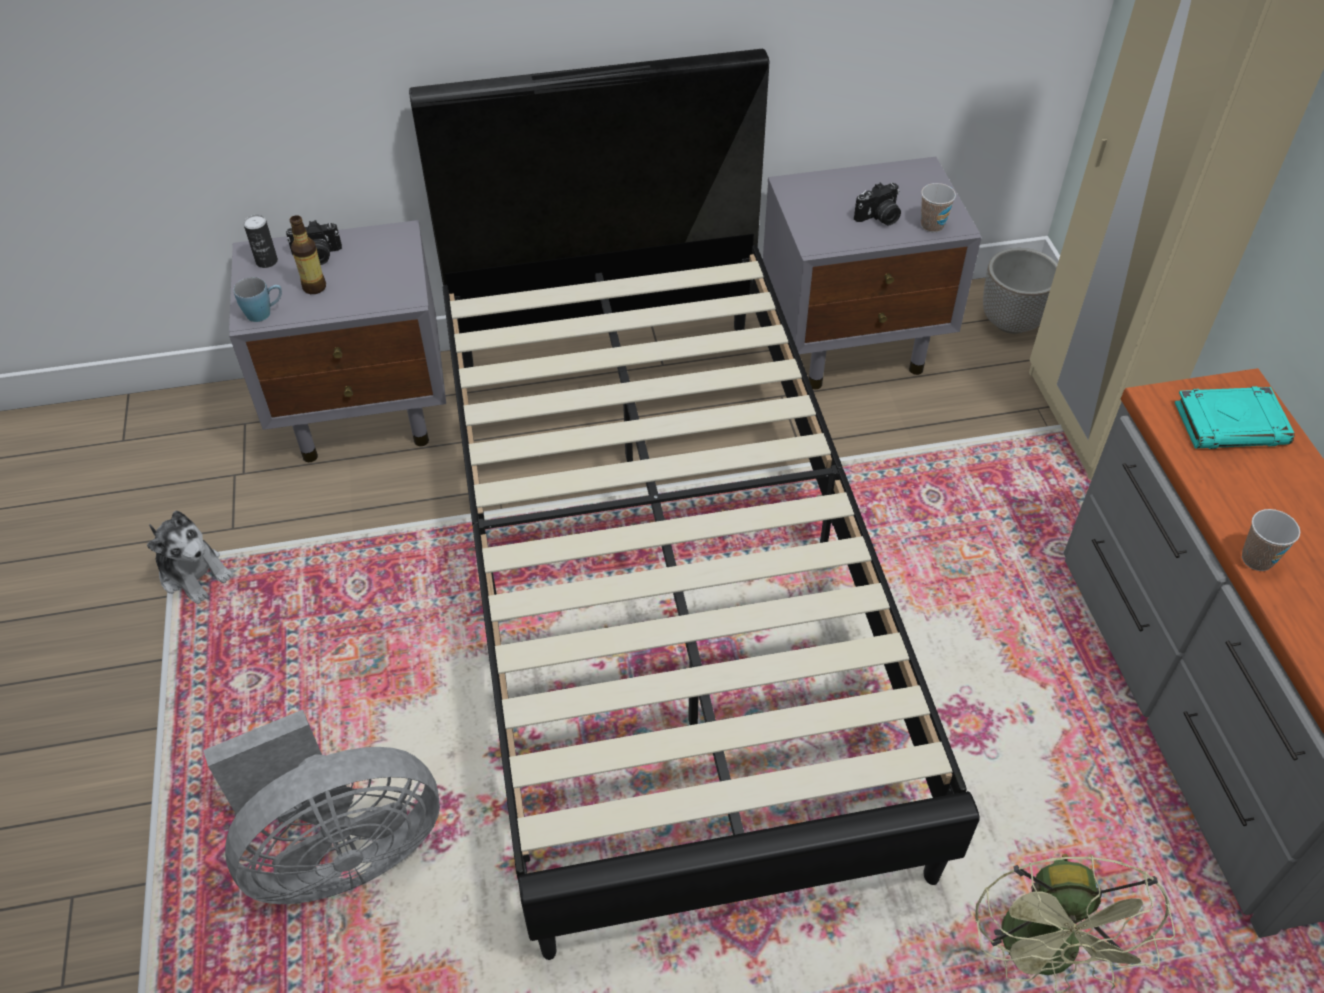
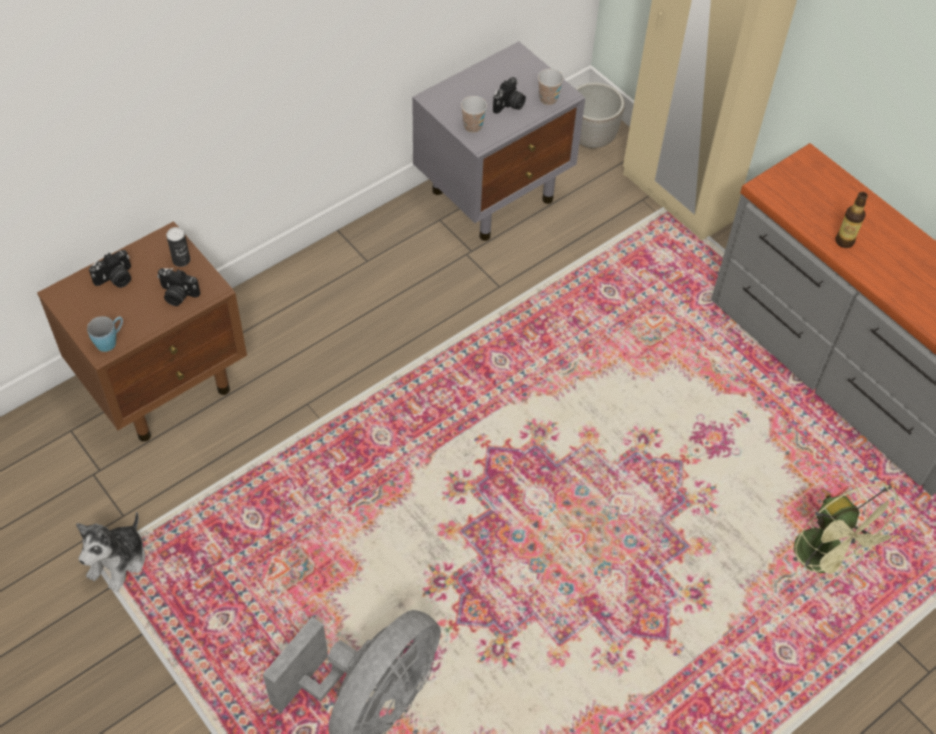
camera: 30 degrees left, 5 degrees up
plush toy [147,511,234,604] -> plush toy turned 105 degrees clockwise [76,512,145,592]
grey nightstand [229,220,446,462] -> brown nightstand [37,221,247,442]
can [244,215,278,268] -> can moved to [166,227,190,267]
bottle [290,215,326,294] -> bottle moved to [835,192,868,248]
black bed [409,49,980,960] -> none
turquoise book [1175,386,1295,449] -> none
cup [1242,509,1300,571] -> cup moved to [461,96,487,133]
none -> camera [157,268,200,306]

